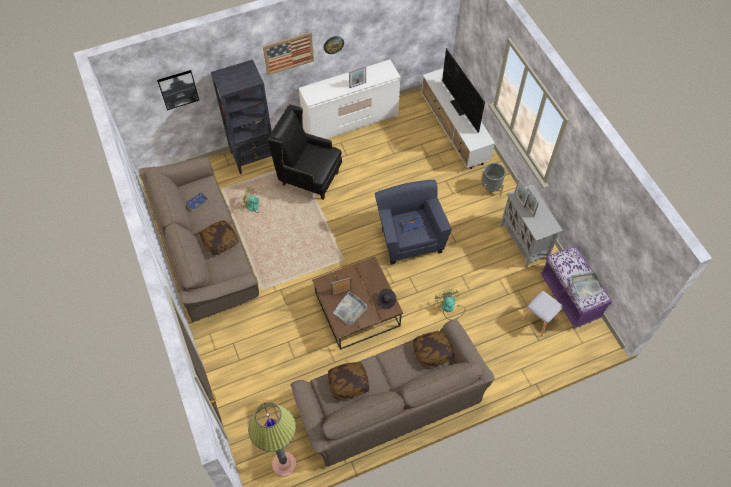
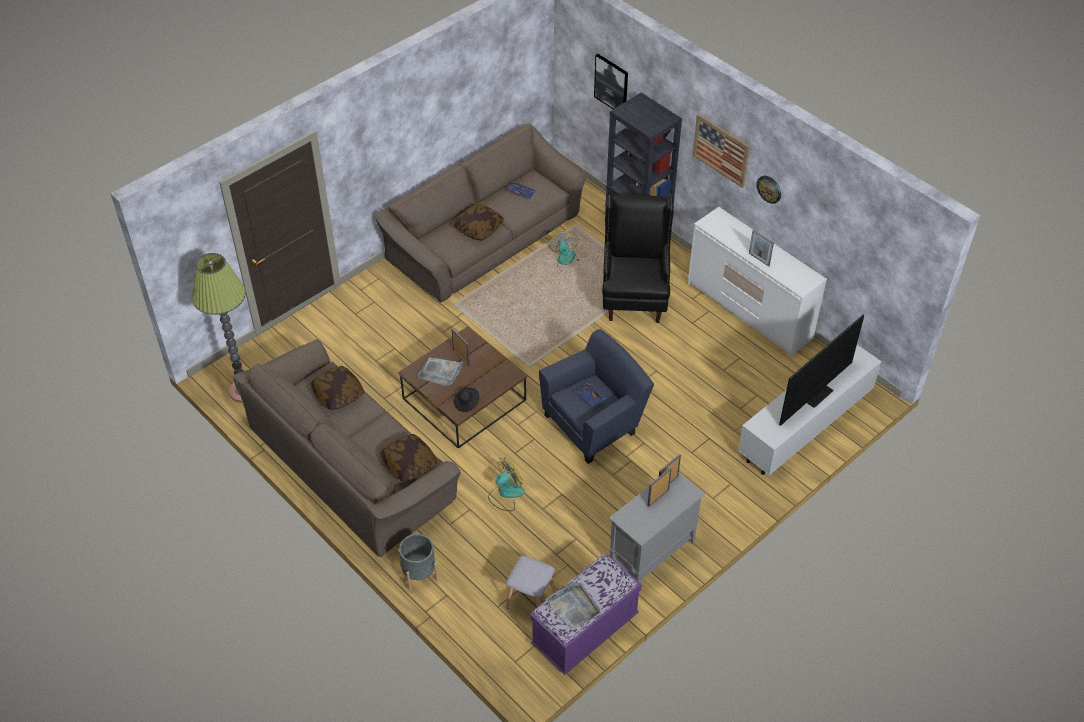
camera: 70 degrees right, 10 degrees down
grey planter [481,163,506,196] -> grey planter moved to [398,534,439,590]

